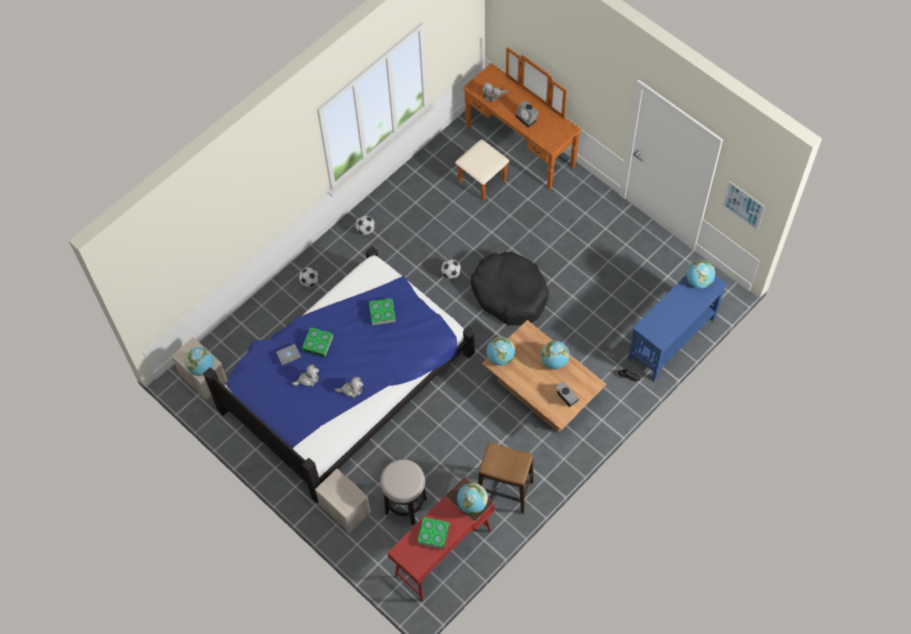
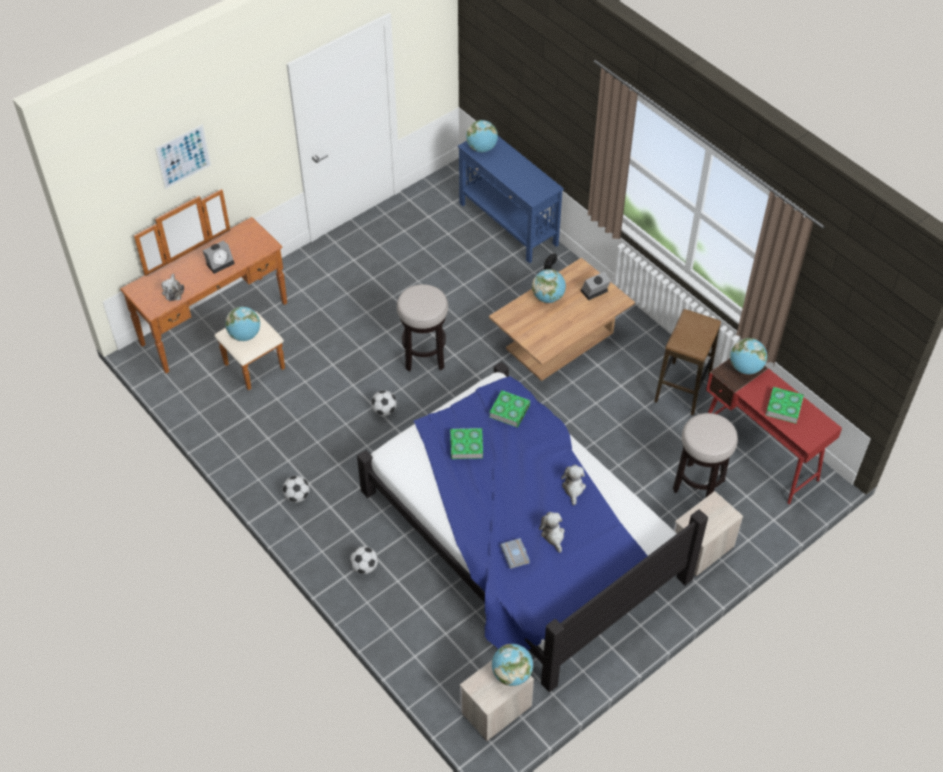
camera: 85 degrees left, 10 degrees down
book [302,327,334,357] -> book moved to [489,390,530,427]
black dog bed [471,252,549,326] -> stool [397,284,448,372]
globe [486,337,515,366] -> globe moved to [225,307,260,341]
picture [722,181,765,231] -> picture moved to [155,124,211,189]

